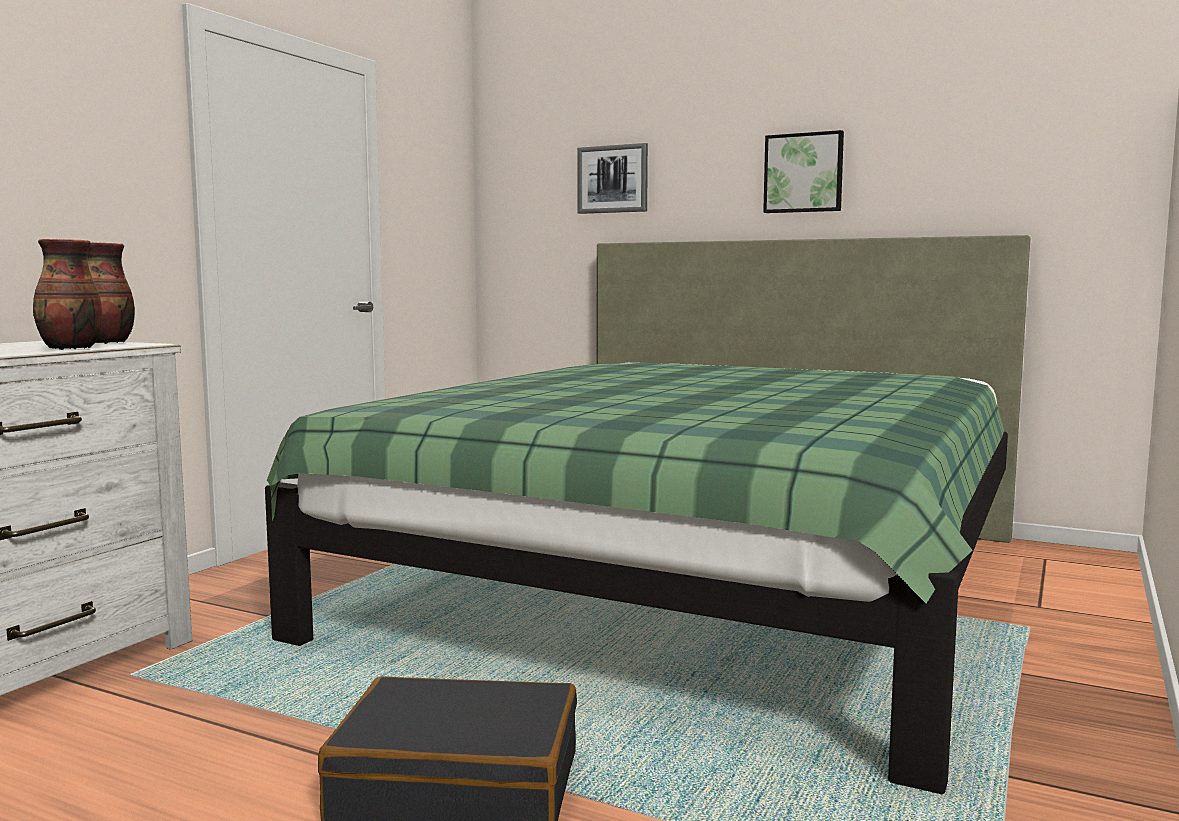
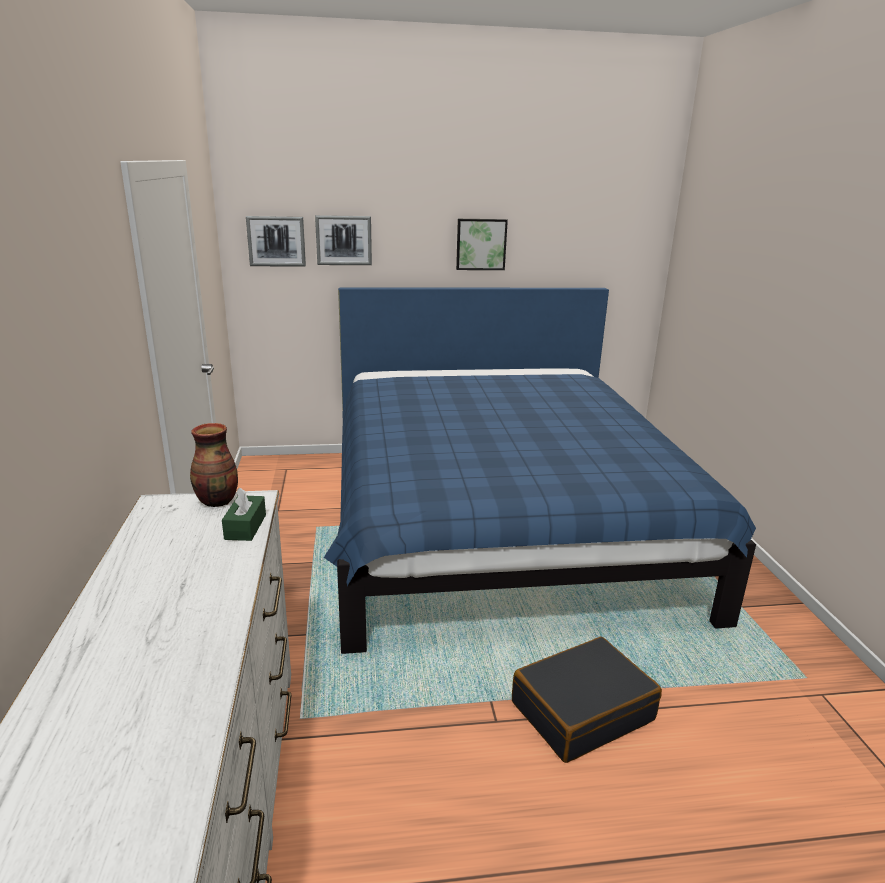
camera: 35 degrees left, 15 degrees up
vase [33,239,102,350] -> green tissue box [222,487,266,541]
green bed [265,235,1031,794] -> blue bed [324,287,756,654]
none -> picture [246,216,306,267]

